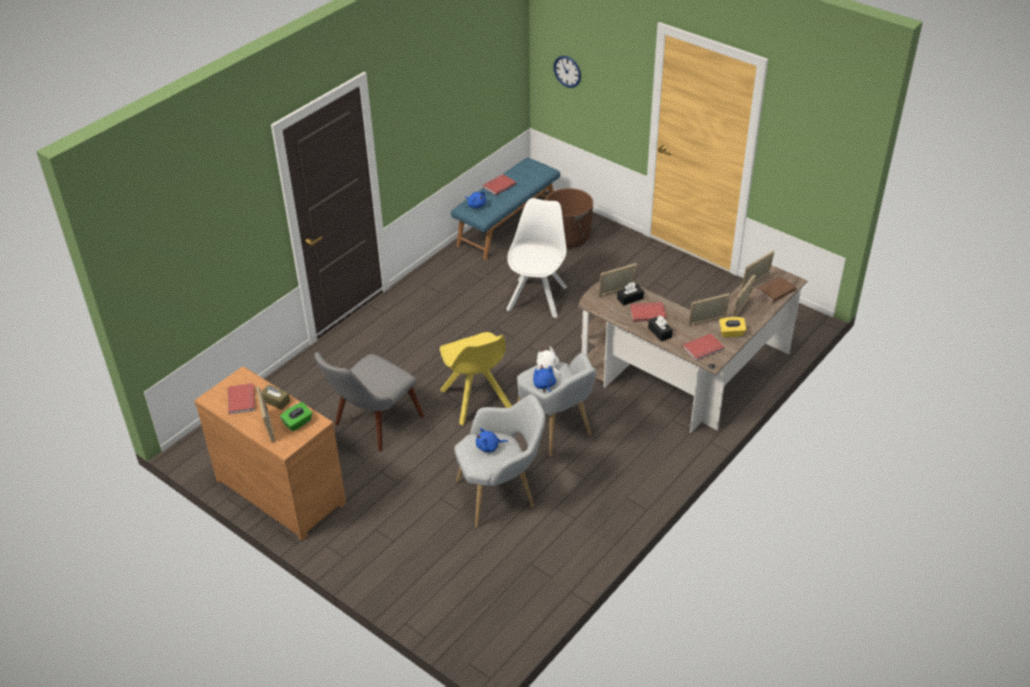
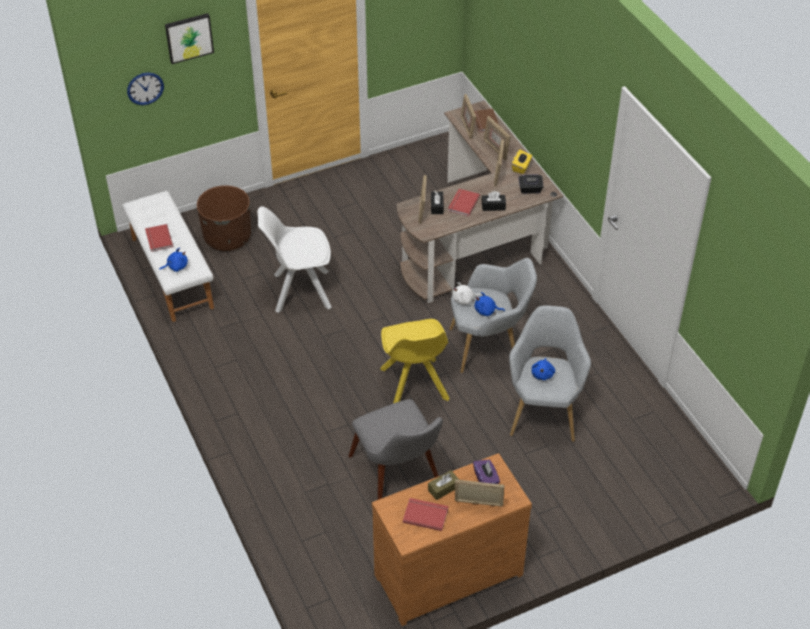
camera: 65 degrees left, 5 degrees up
green tissue box [280,402,313,431] -> purple tissue box [473,460,500,484]
yellow chair [440,332,512,425] -> yellow chair turned 75 degrees clockwise [380,319,449,403]
blue bench [451,158,560,260] -> white bench [122,191,214,322]
white chair [507,198,567,318] -> white chair turned 45 degrees counterclockwise [257,206,332,313]
red book [682,333,724,361] -> black tissue box [519,174,544,194]
none -> picture [165,13,214,64]

